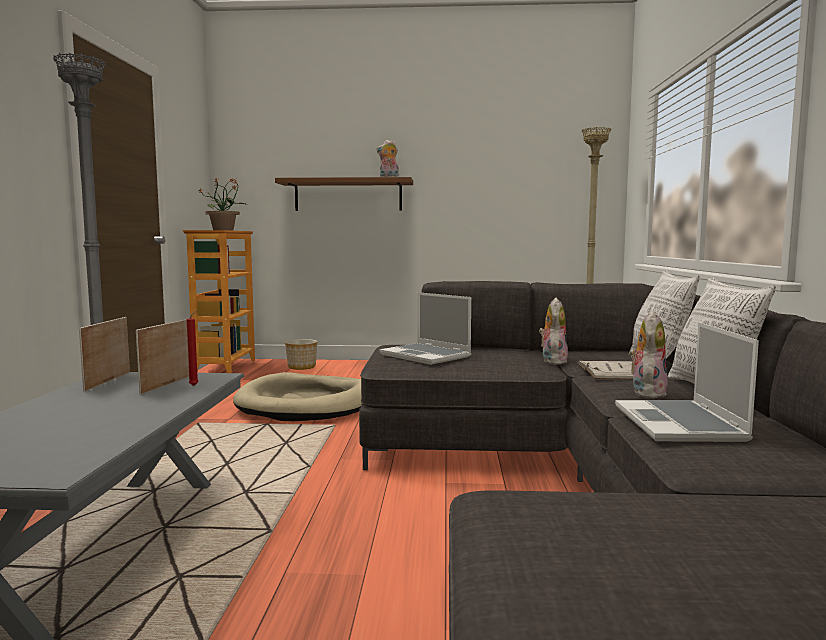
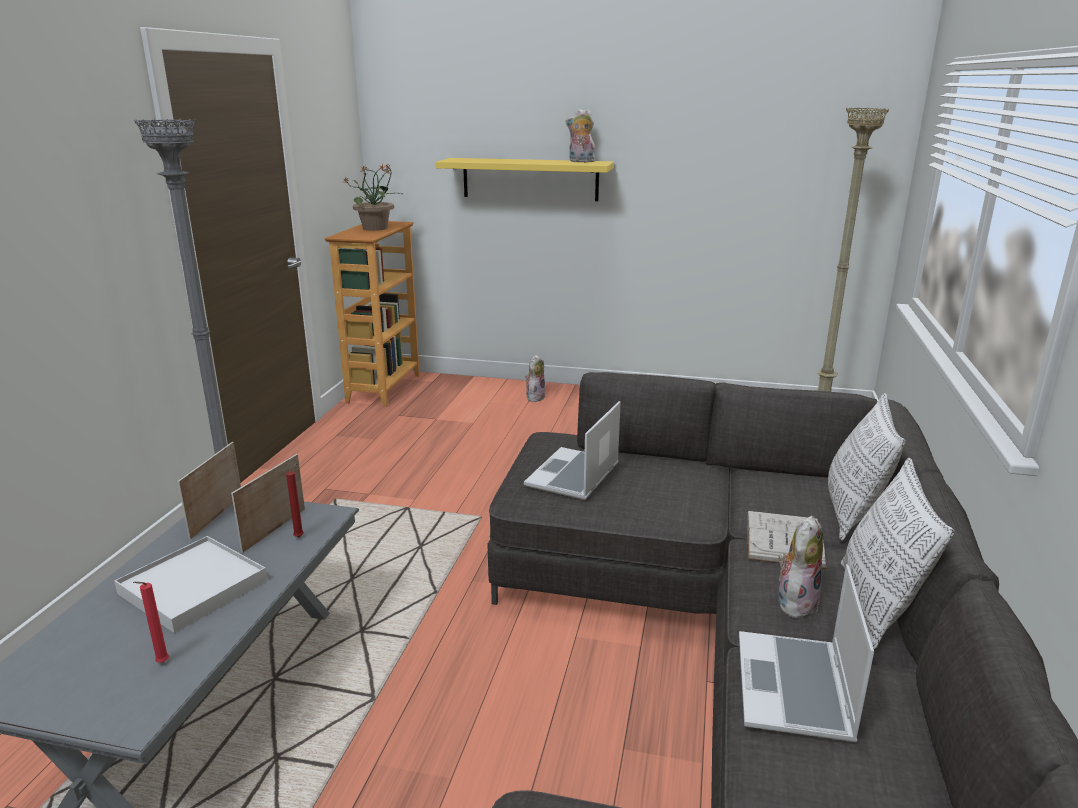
camera: 10 degrees right, 15 degrees up
beige dog bed [233,372,362,421] -> none
brown shelf [275,177,413,211] -> yellow shelf [435,158,614,201]
planter [285,339,317,370] -> none
laptop [380,292,471,365] -> laptop turned 60 degrees clockwise [524,401,620,500]
plush toy [539,298,568,364] -> plush toy moved to [525,354,546,402]
none -> white tray [114,536,268,633]
none -> red candle [133,582,169,663]

